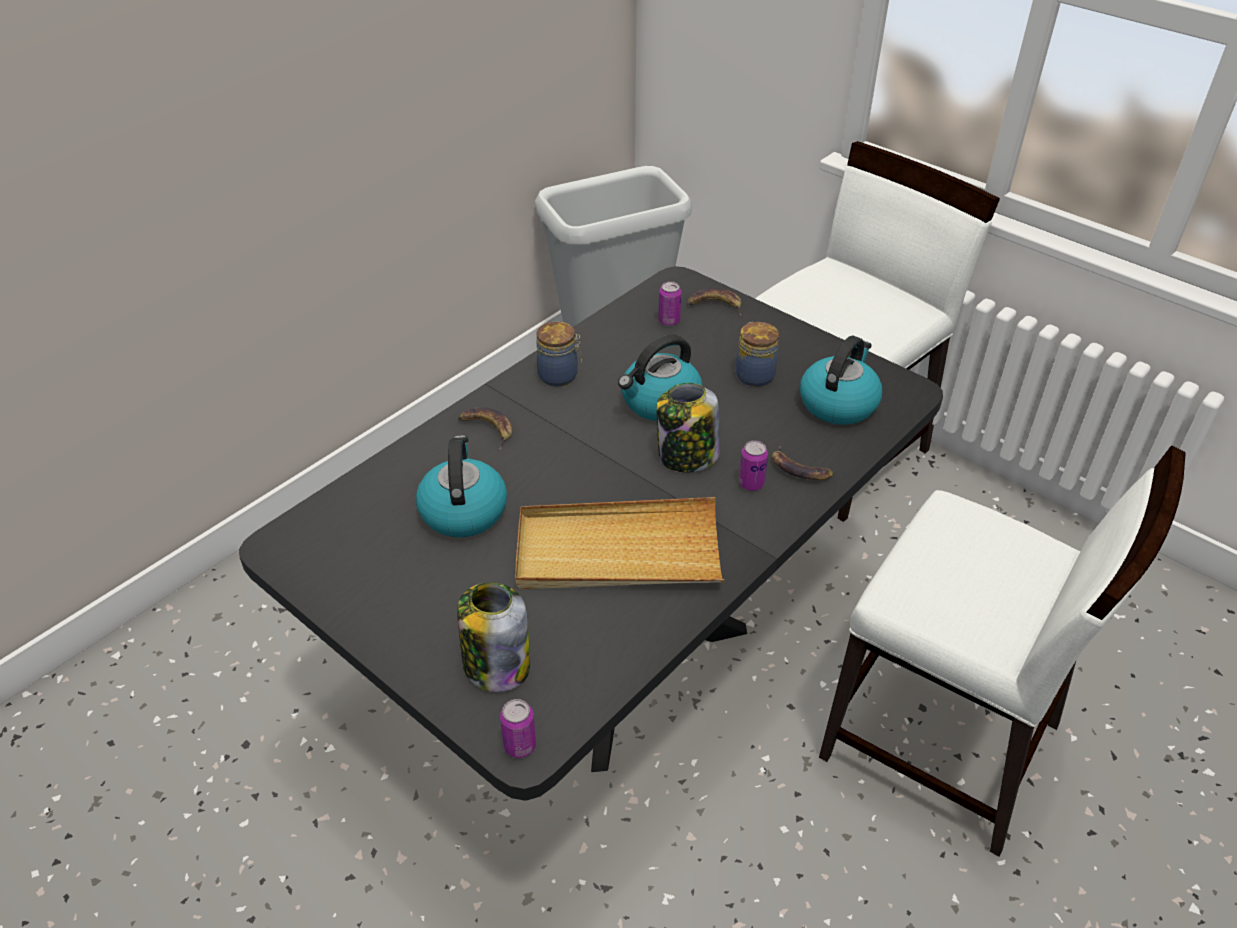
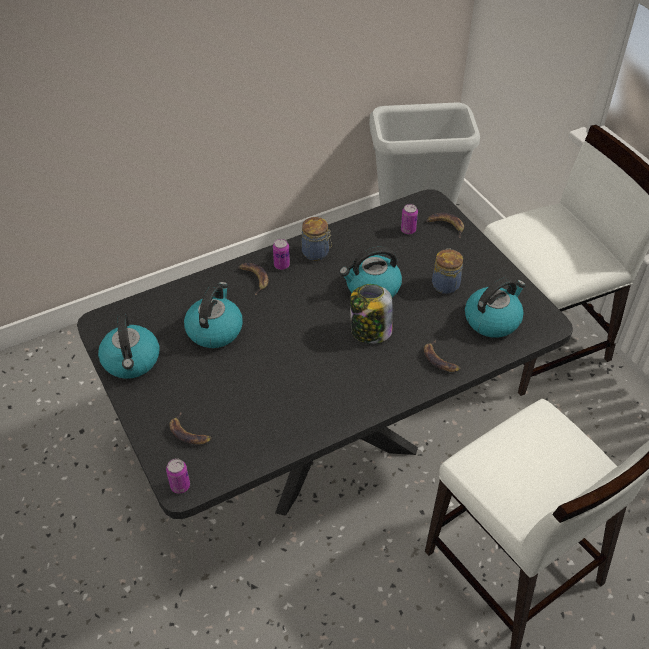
camera: 20 degrees right, 5 degrees up
jar [457,582,530,692] -> banana [169,412,212,444]
beige tray [515,497,724,589] -> none
can [739,440,768,491] -> can moved to [273,239,290,270]
none -> kettle [98,313,160,379]

